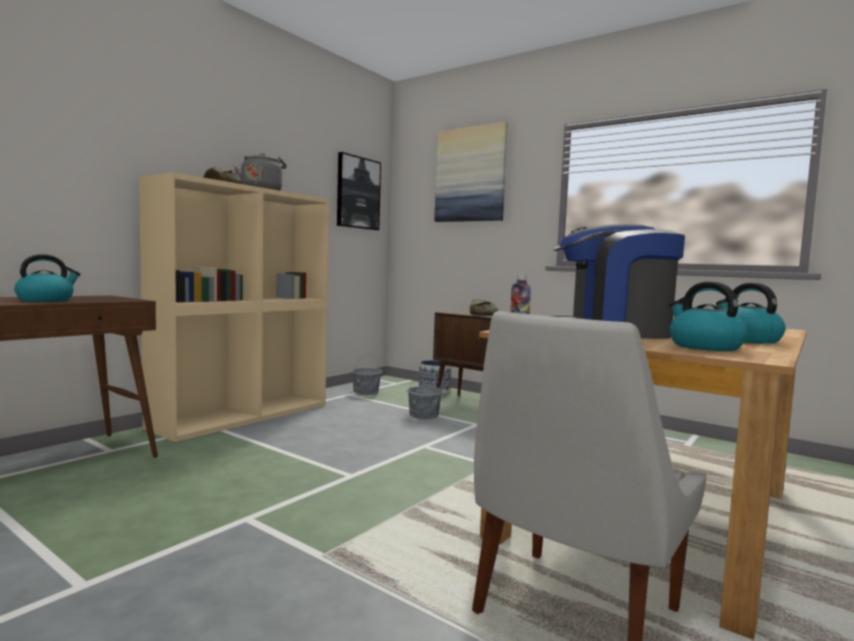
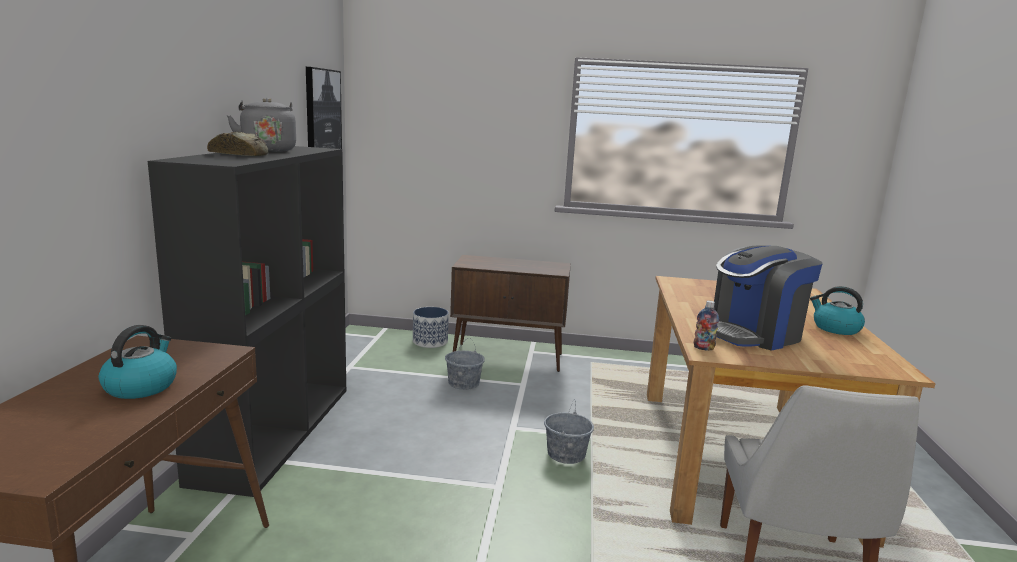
camera: 30 degrees left, 10 degrees up
beige bookcase [139,172,329,442] -> black bookcase [148,146,346,497]
grey bucket [351,354,382,395] -> grey bucket moved to [544,399,594,464]
picture [434,122,508,222] -> none
bread [470,300,498,315] -> none
kettle [669,281,747,351] -> none

